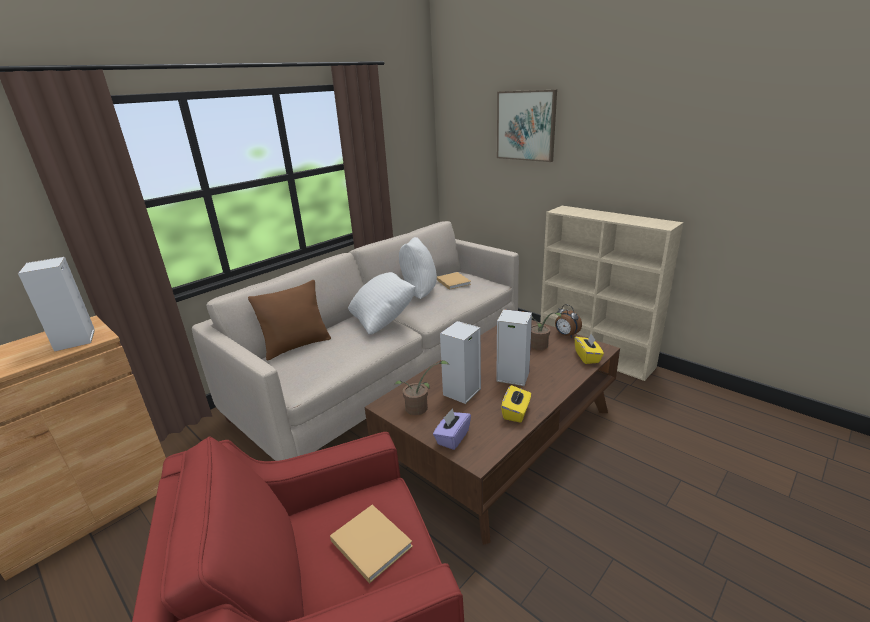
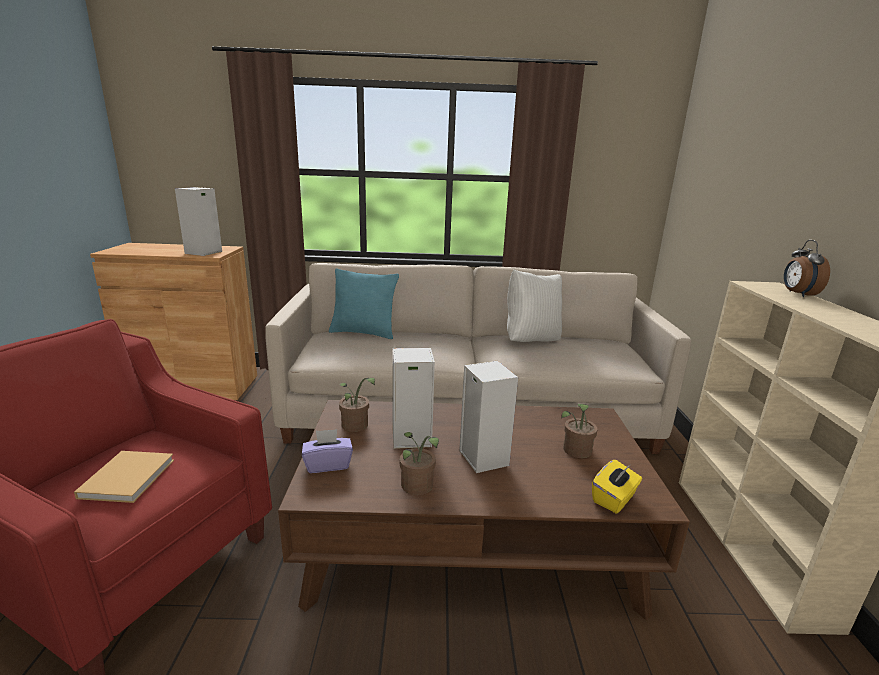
camera: 45 degrees right, 5 degrees down
brown pillow [248,280,331,361] -> turquoise pillow [329,268,399,339]
white pillow [348,272,416,334] -> none
beige book [437,272,471,290] -> none
picture [497,90,557,162] -> none
yellow tissue box [501,385,531,423] -> potted plant [400,432,439,495]
alarm clock [555,304,582,338] -> alarm clock moved to [784,240,830,297]

